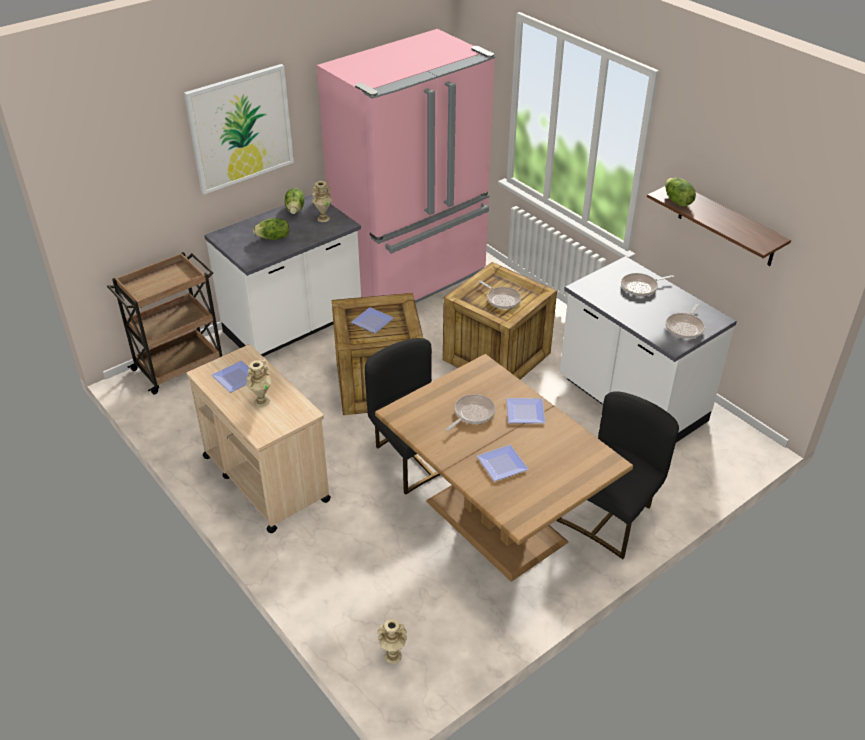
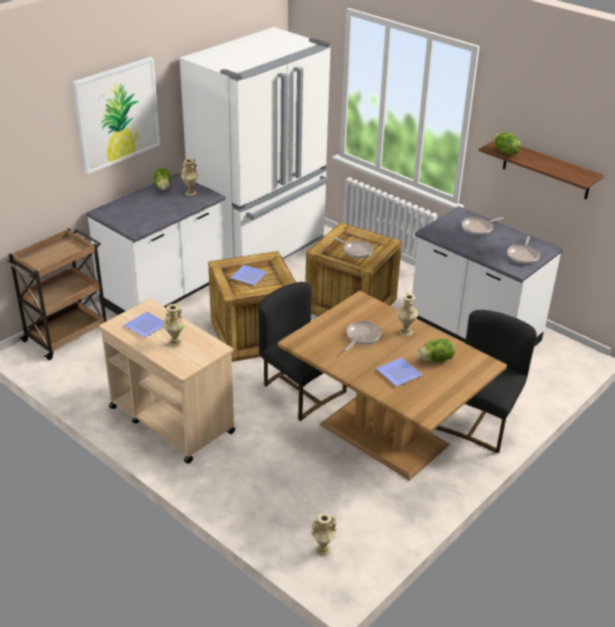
camera: 10 degrees left, 5 degrees down
lettuce [253,218,289,240] -> lettuce moved to [417,339,455,362]
pink fridge [317,29,495,303] -> white fridge [180,27,331,260]
plate [506,398,545,423] -> beige vase [397,293,419,336]

